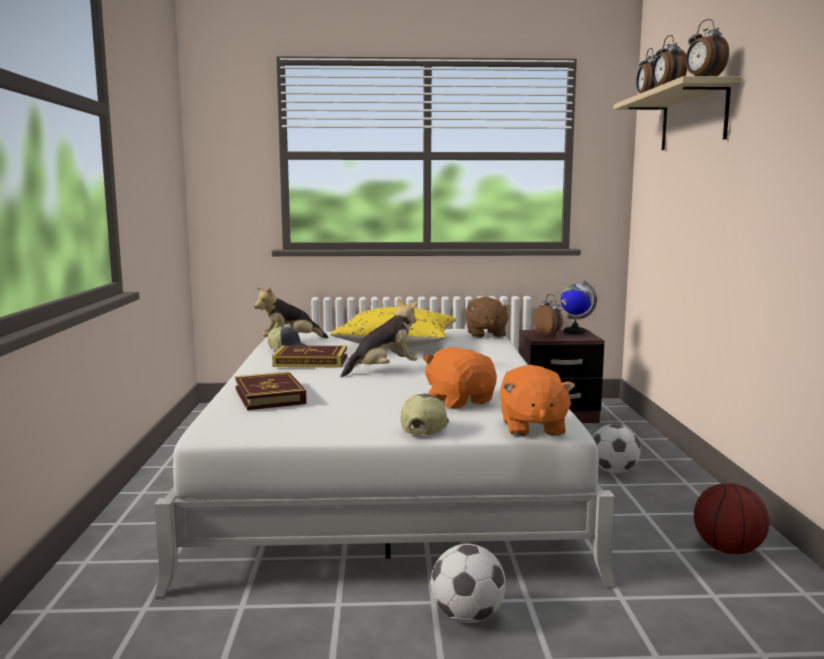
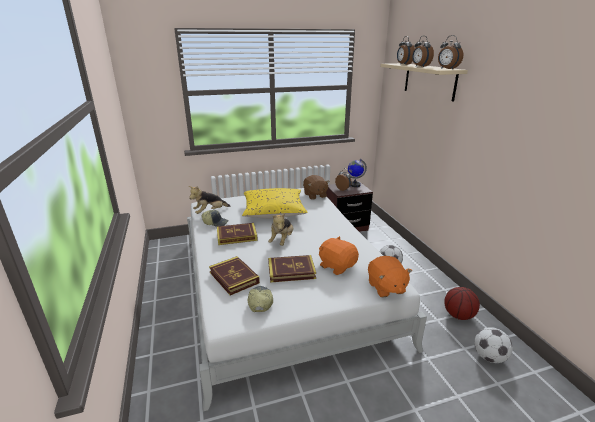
camera: 15 degrees left, 15 degrees up
plush toy [341,298,418,377] -> plush toy turned 150 degrees clockwise [268,213,293,246]
cap [400,394,449,435] -> cap moved to [248,286,273,312]
football [431,544,506,623] -> football moved to [474,327,513,363]
none -> book [268,255,316,283]

